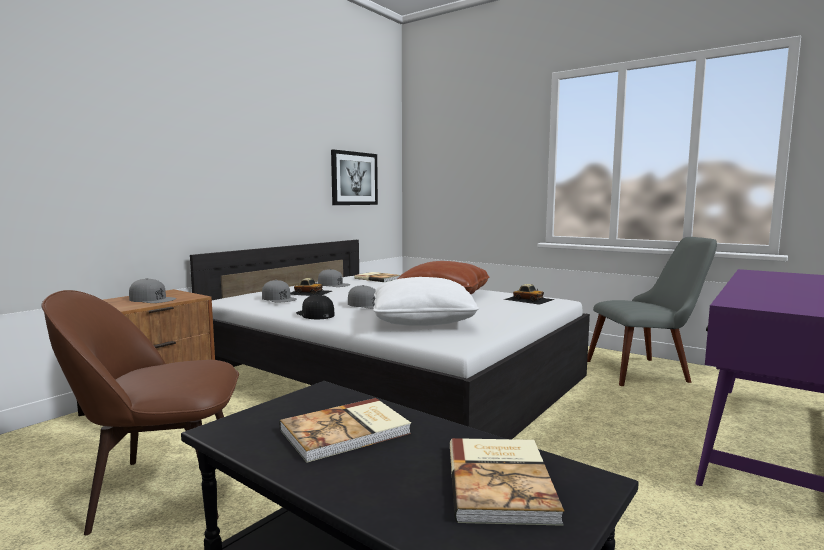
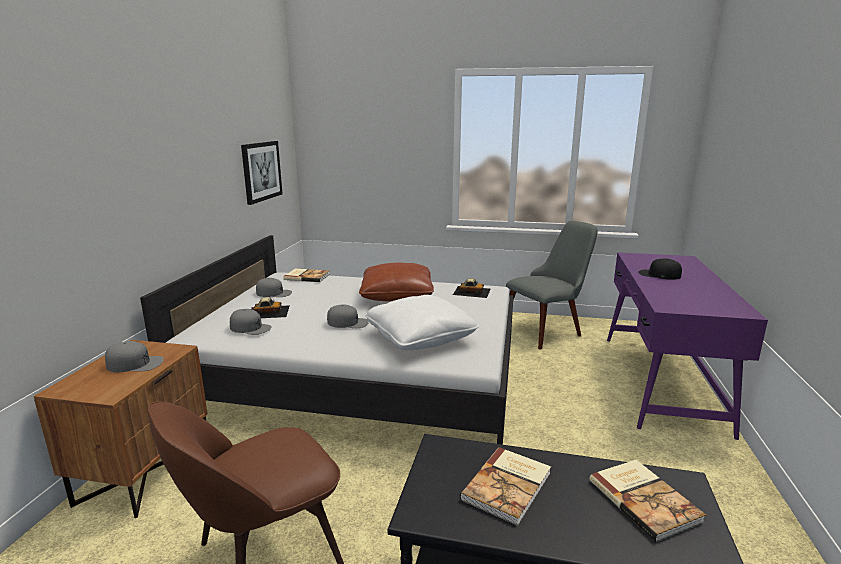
camera: 25 degrees left, 10 degrees up
black cap [296,294,335,319] -> black cap moved to [638,258,682,280]

